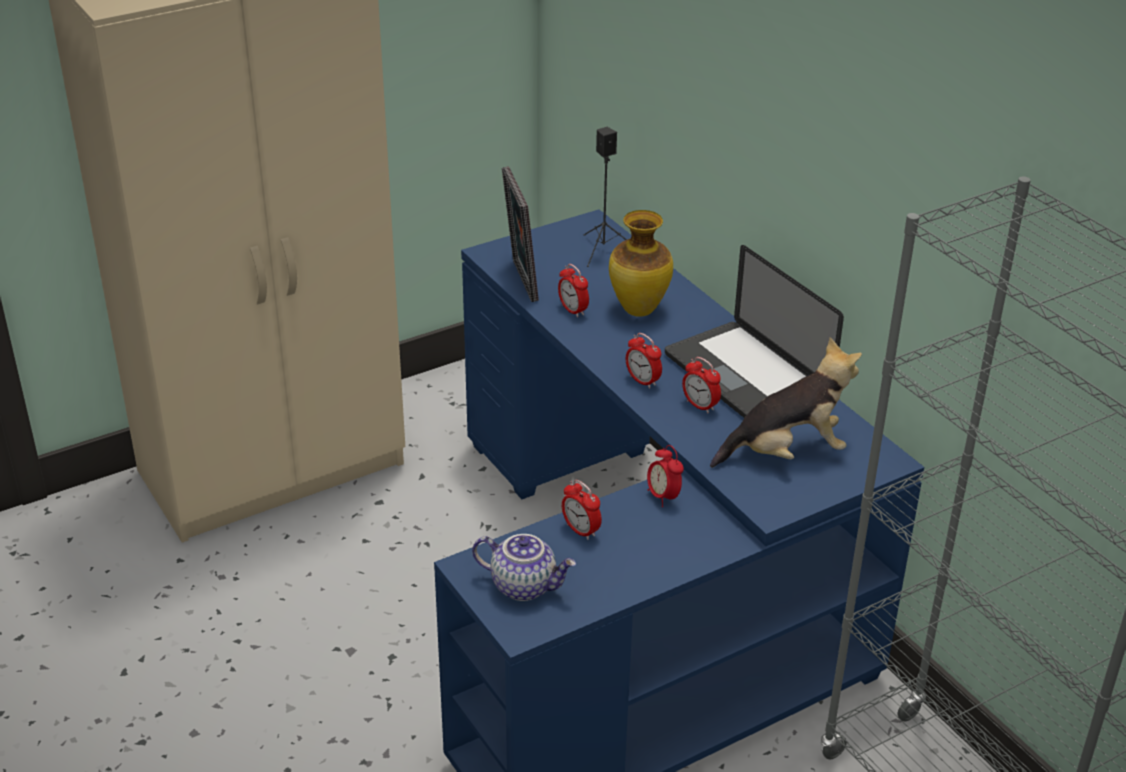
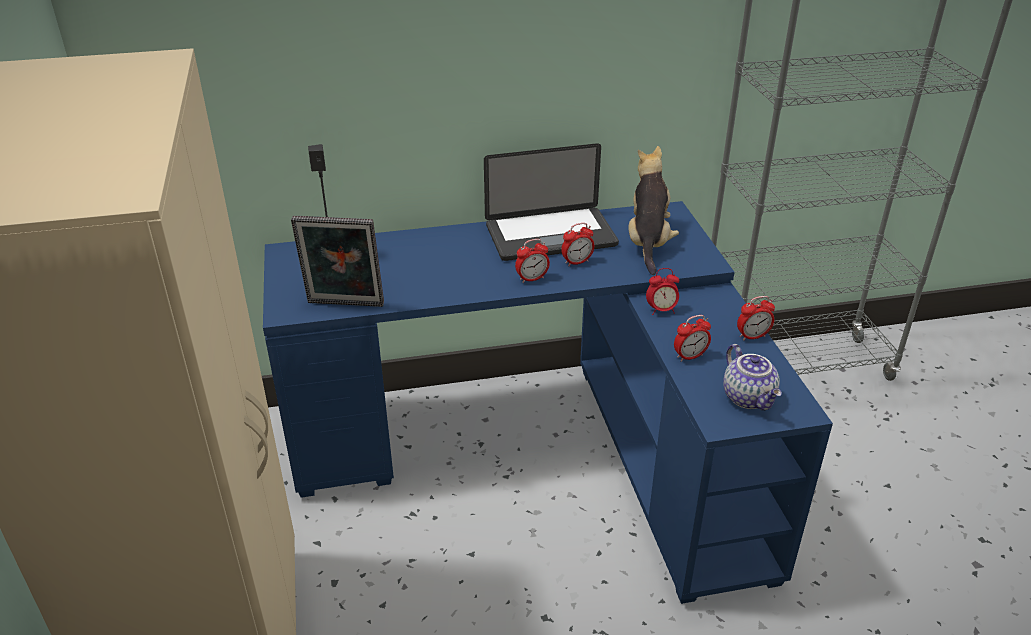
camera: 70 degrees left, 0 degrees up
teapot [472,534,576,601] -> teapot turned 120 degrees clockwise [723,344,782,410]
alarm clock [558,264,589,318] -> alarm clock moved to [737,296,775,341]
vase [609,210,673,317] -> none

